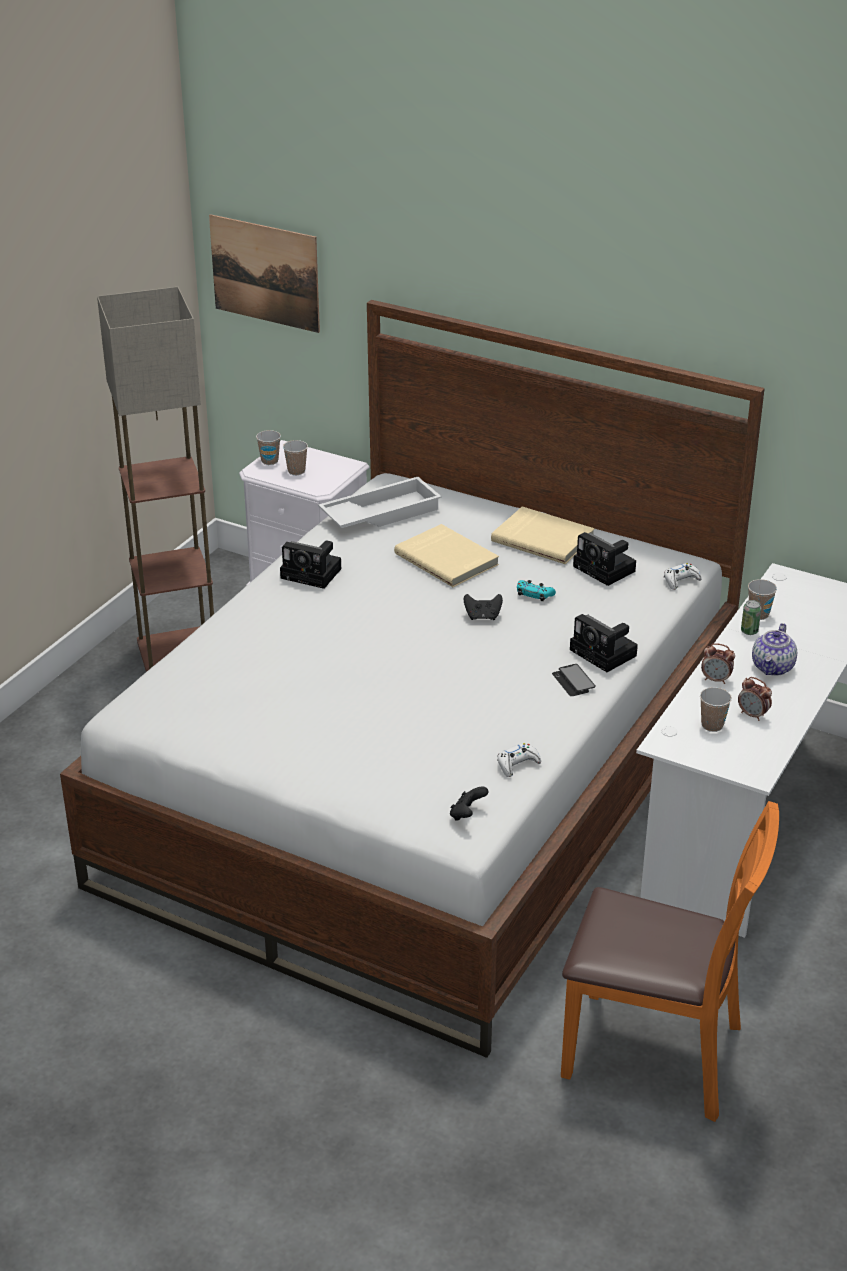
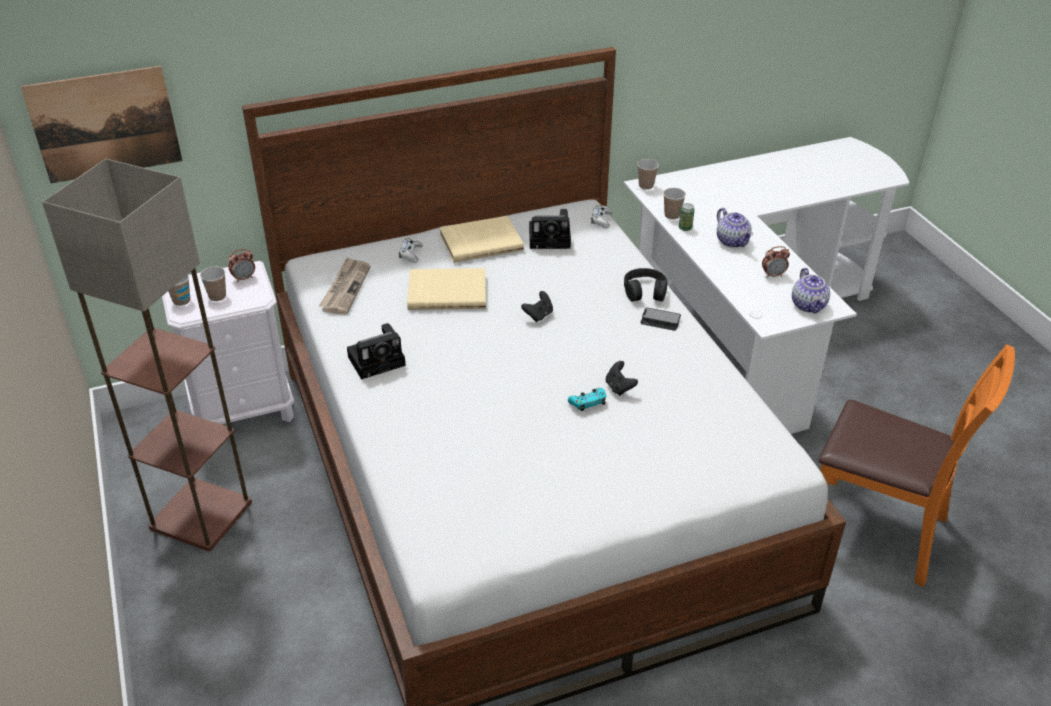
camera: 50 degrees left, 5 degrees up
white tray [318,477,442,528] -> newspaper [319,257,371,314]
black game controller [450,786,489,821] -> black game controller moved to [606,361,638,396]
white game controller [497,743,541,777] -> white game controller moved to [399,238,423,263]
turquoise game controller [517,580,556,601] -> turquoise game controller moved to [568,388,606,411]
orange chair [561,801,779,1122] -> orange chair turned 60 degrees clockwise [819,344,1015,587]
camera [570,614,638,672] -> black headphones [624,268,667,302]
cup [700,687,732,732] -> cup moved to [637,159,659,190]
alarm clock [701,643,735,684] -> alarm clock moved to [228,249,255,283]
none -> teapot [792,268,830,314]

